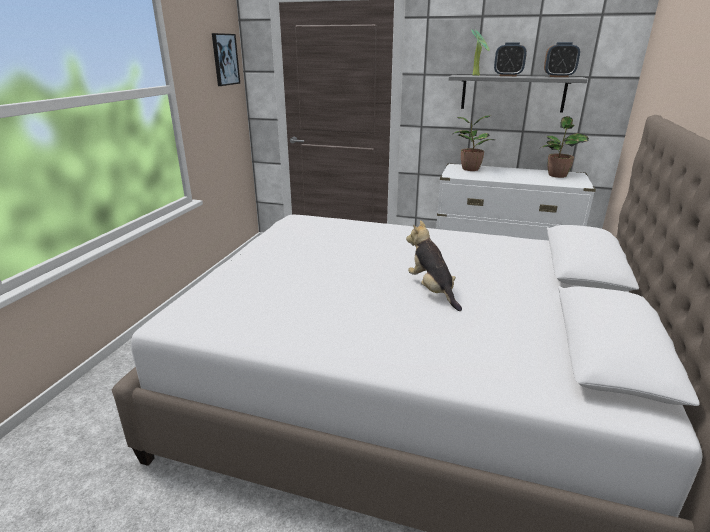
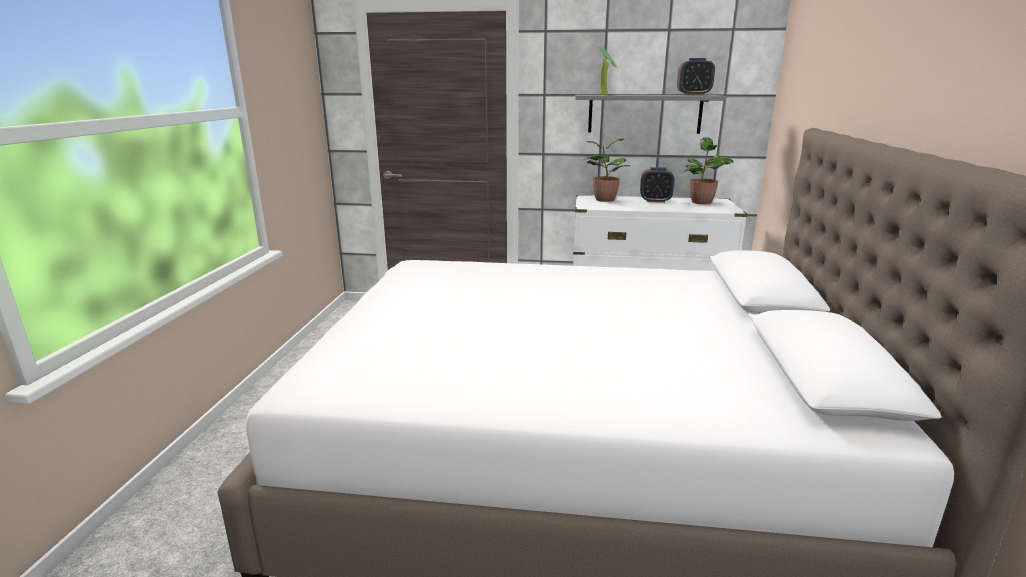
camera: 10 degrees left, 5 degrees down
picture [212,33,240,86] -> none
plush toy [406,220,462,311] -> none
alarm clock [494,42,527,76] -> alarm clock moved to [640,167,674,203]

